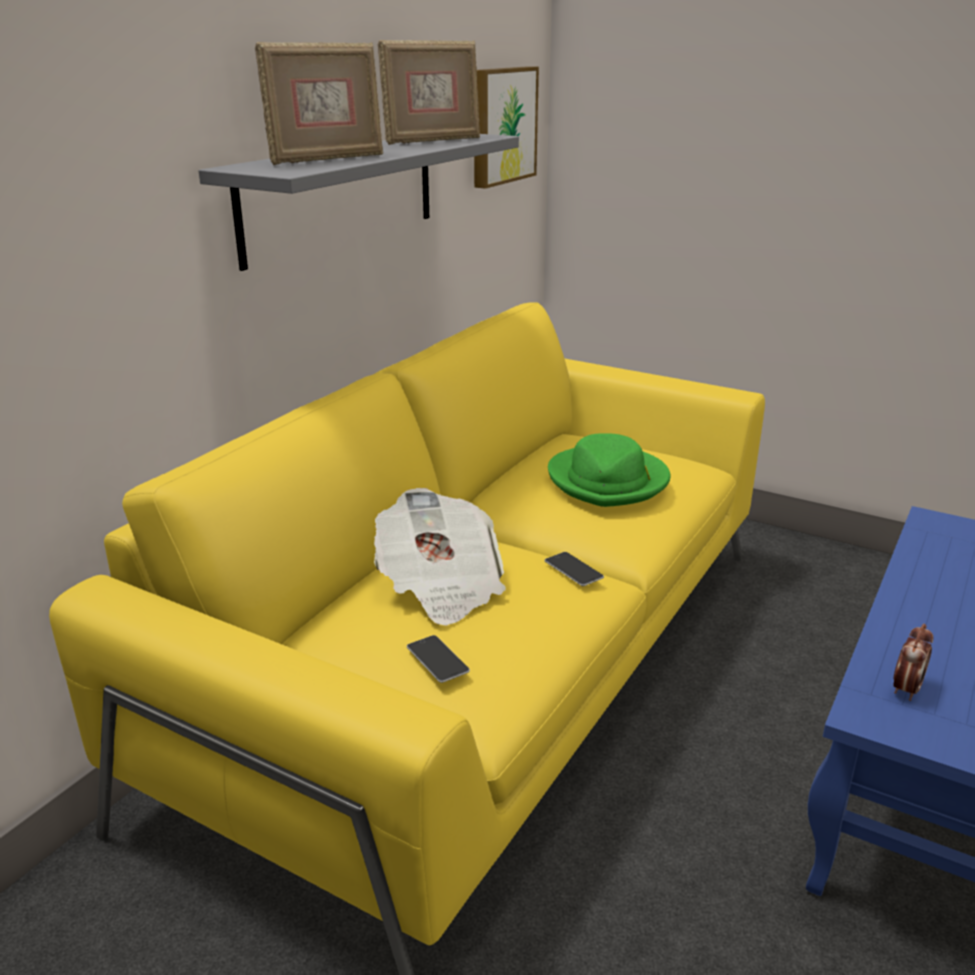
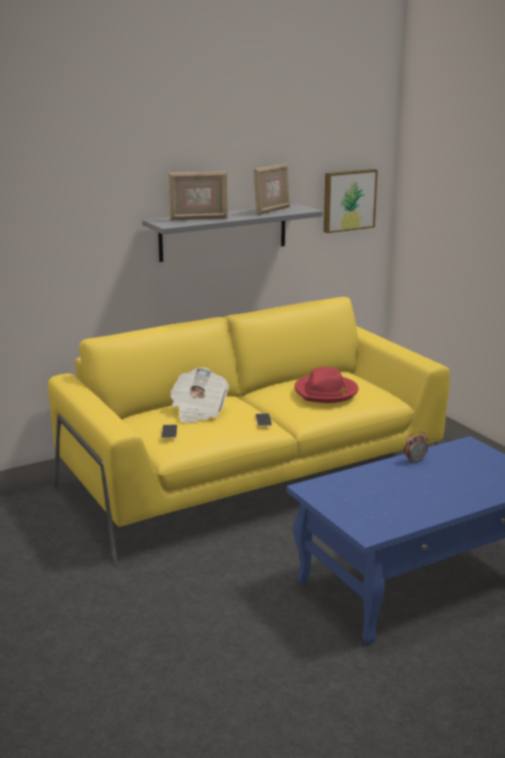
camera: 30 degrees right, 5 degrees down
picture frame [378,40,480,145] -> picture frame turned 45 degrees counterclockwise [253,163,290,215]
green hat [548,433,671,507] -> red hat [294,367,358,403]
alarm clock [894,623,933,701] -> alarm clock moved to [404,431,428,463]

